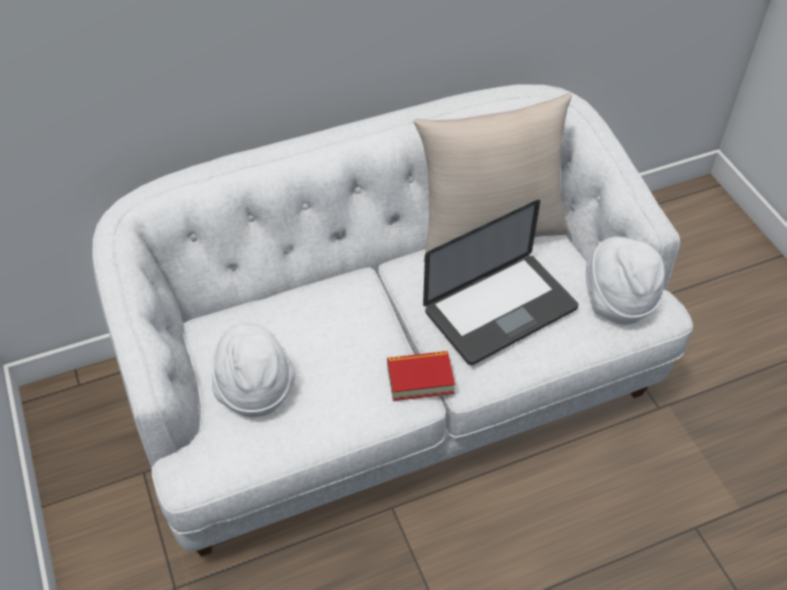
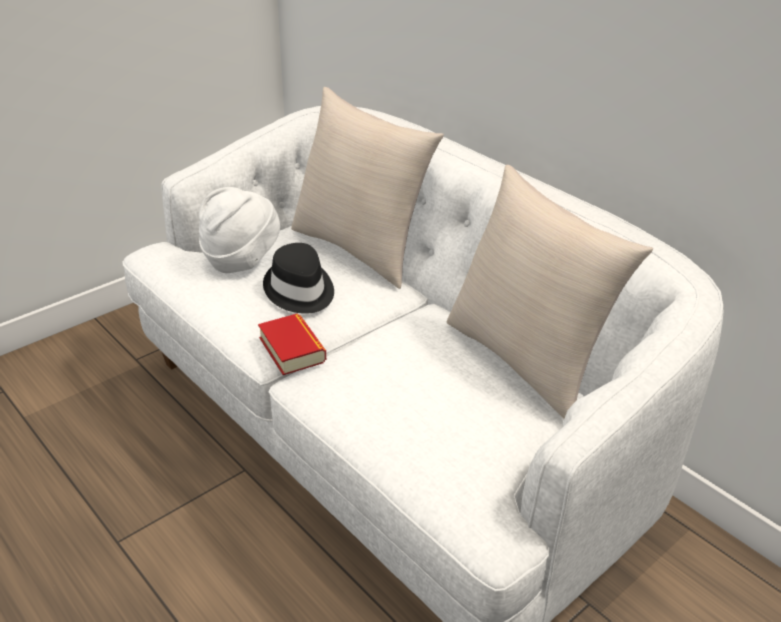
camera: 70 degrees right, 15 degrees down
laptop [423,200,578,365] -> none
white hat [586,237,665,325] -> none
none -> black hat [263,243,334,314]
none -> beige pillow [291,87,444,289]

